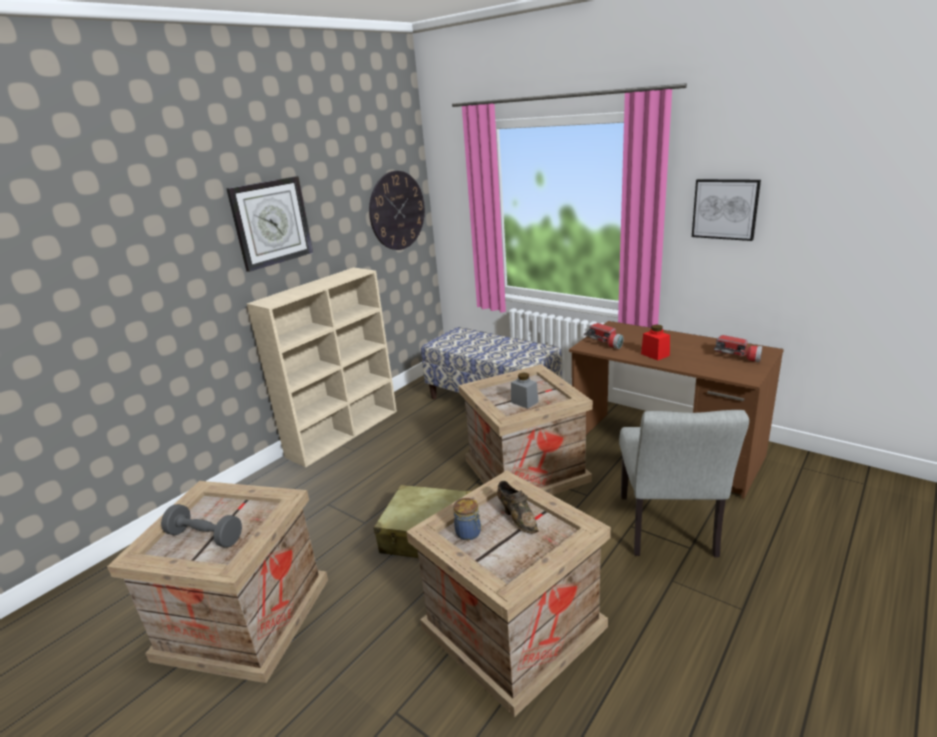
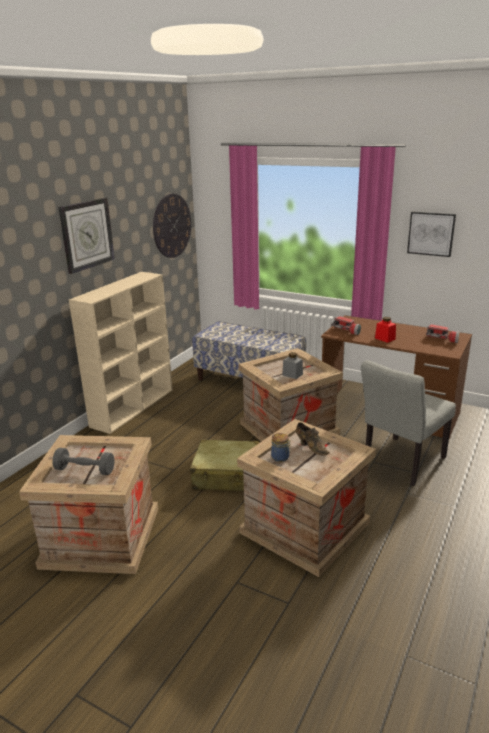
camera: 10 degrees left, 0 degrees up
grey chair [619,410,749,557] -> grey chair turned 45 degrees clockwise [361,360,456,486]

